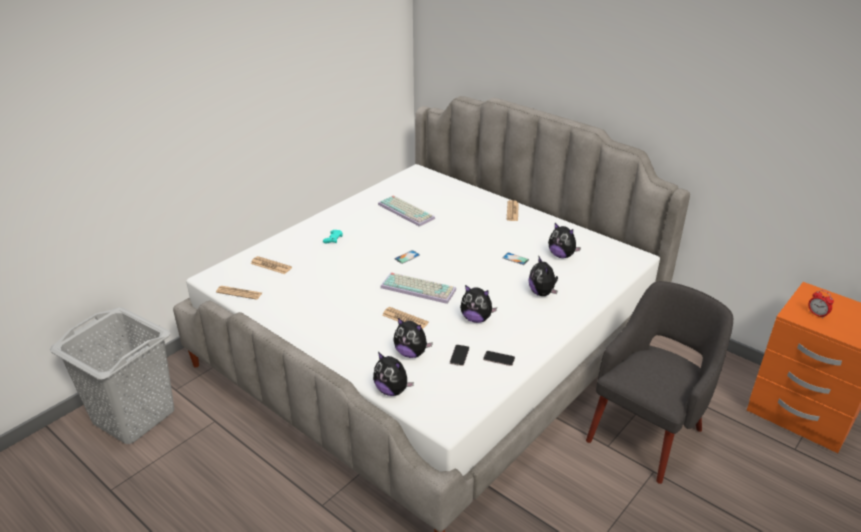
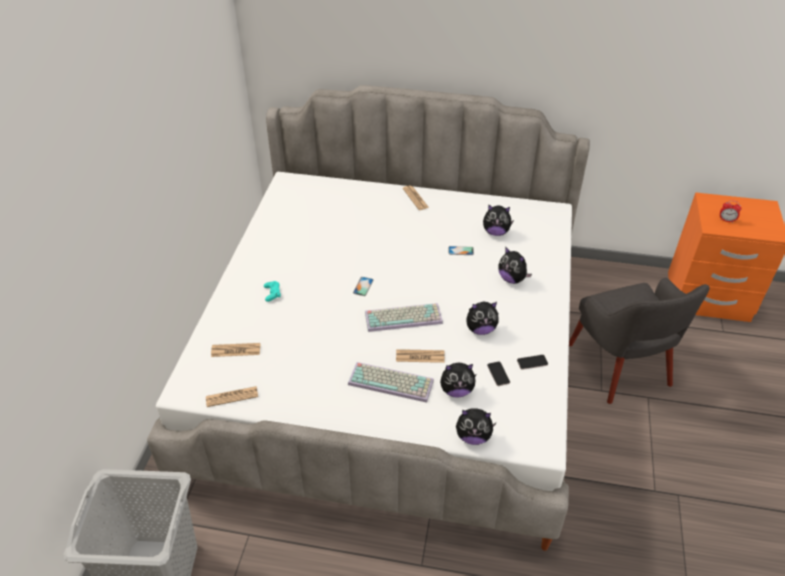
camera: 30 degrees left, 10 degrees up
keyboard [378,195,435,227] -> keyboard moved to [348,362,434,403]
grey armchair [586,281,733,484] -> grey armchair turned 150 degrees clockwise [569,278,710,404]

